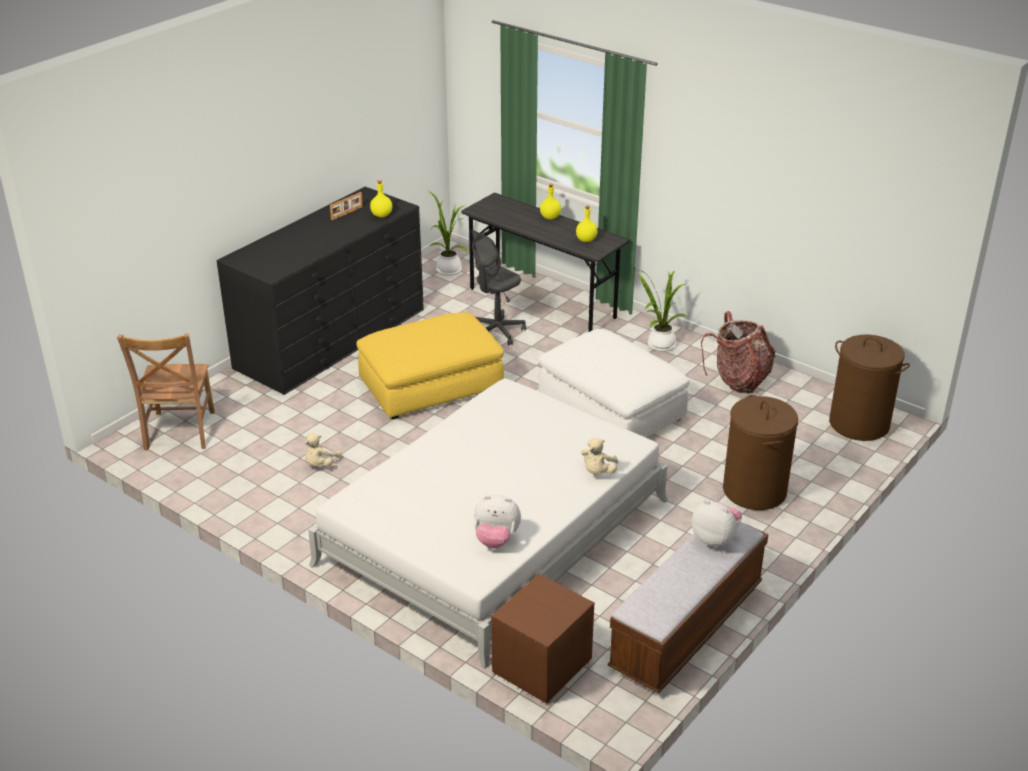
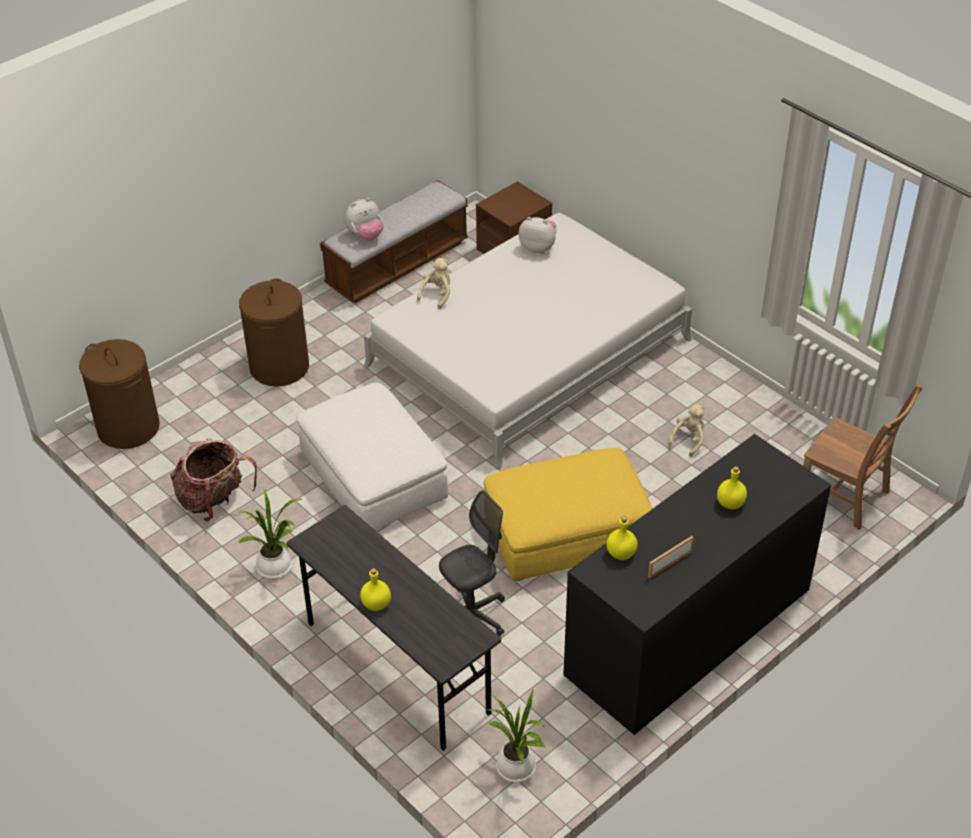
camera: 170 degrees left, 10 degrees up
brown chair [117,333,215,450] -> brown chair turned 120 degrees clockwise [803,384,924,530]
yellow bottle [576,205,598,242] -> yellow bottle moved to [717,466,747,509]
plush toy [692,500,742,548] -> plush toy turned 75 degrees counterclockwise [344,198,384,241]

